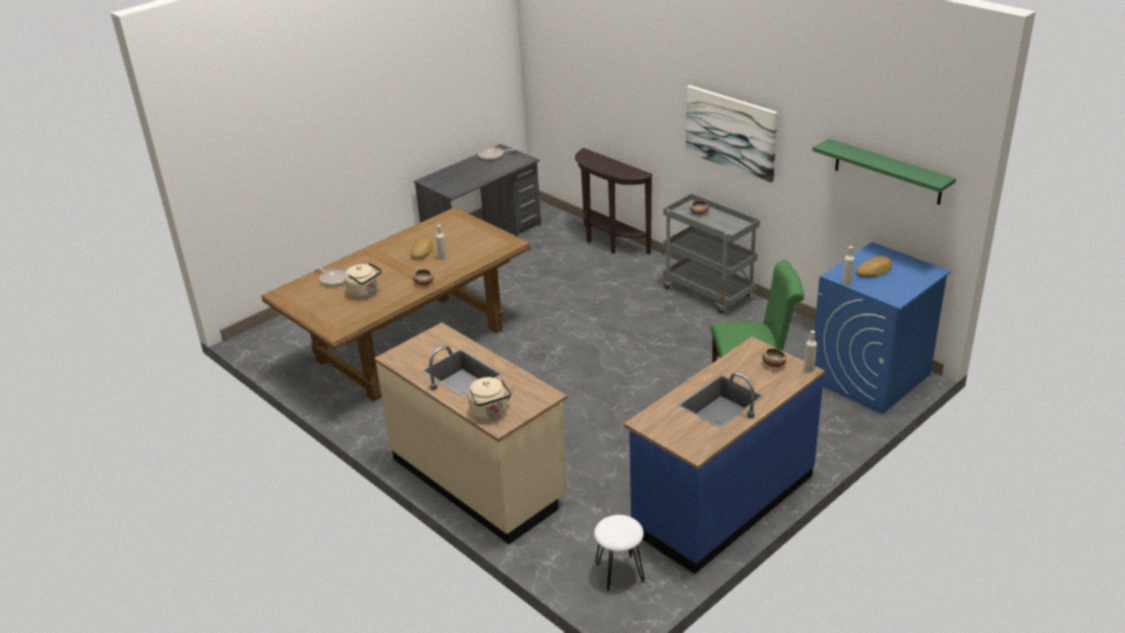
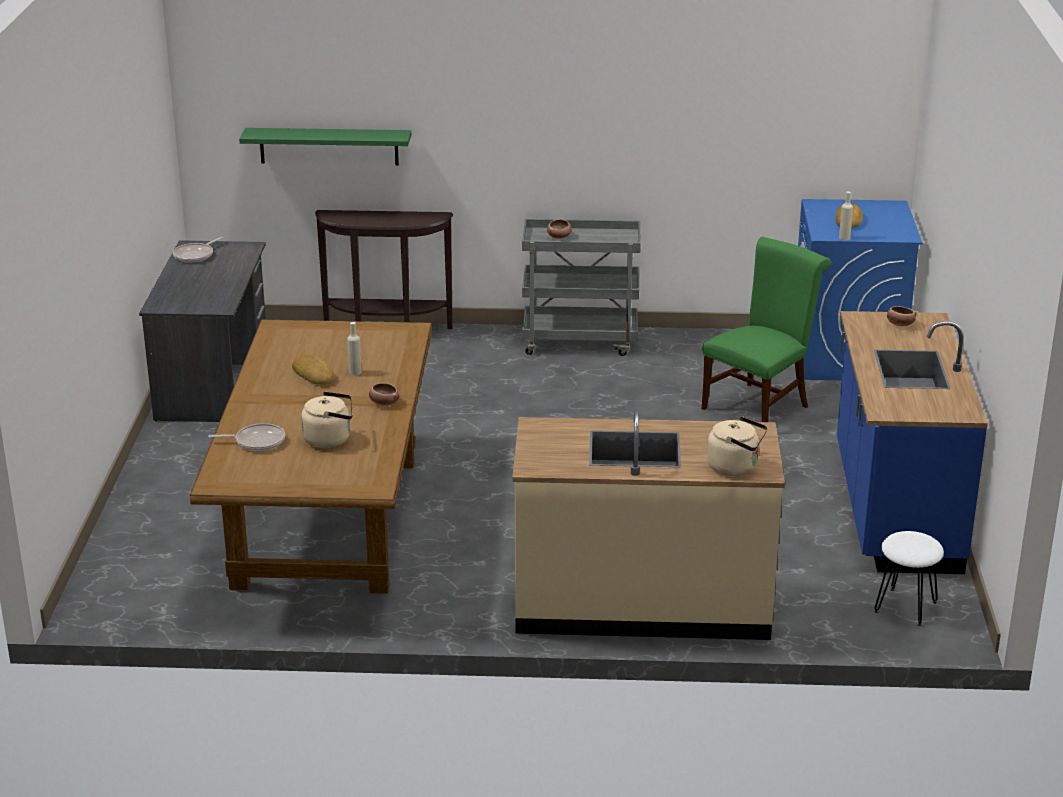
camera: 45 degrees left, 5 degrees down
picture [686,85,778,183] -> none
beige bottle [804,330,817,372] -> none
green shelf [812,138,956,205] -> green shelf moved to [239,128,411,166]

